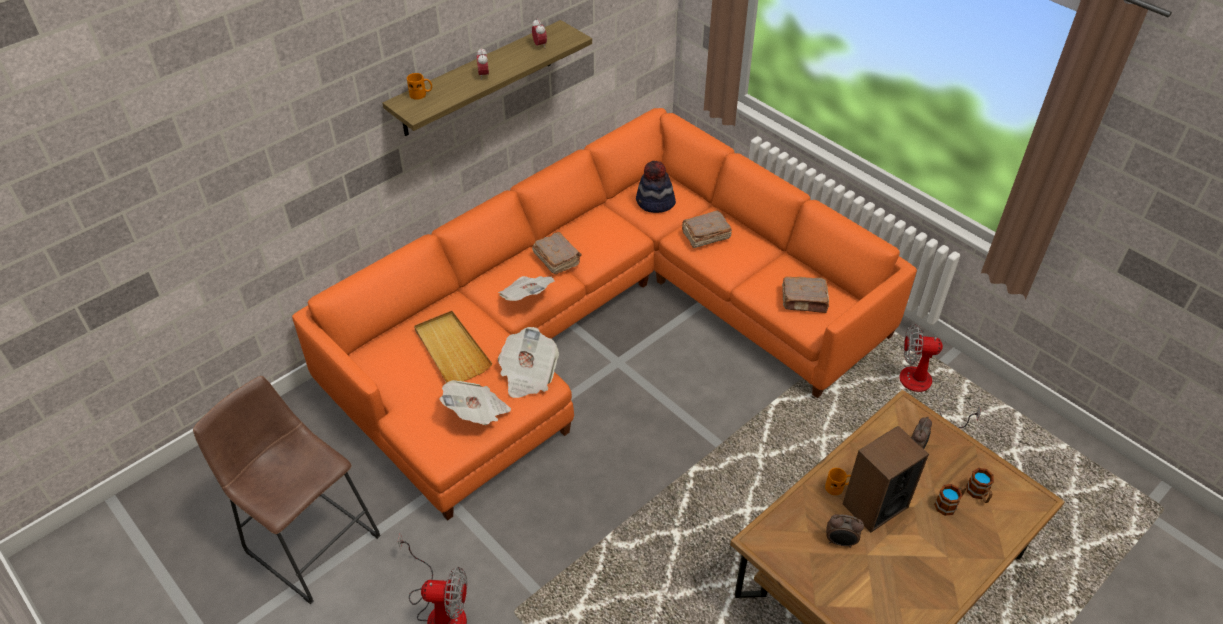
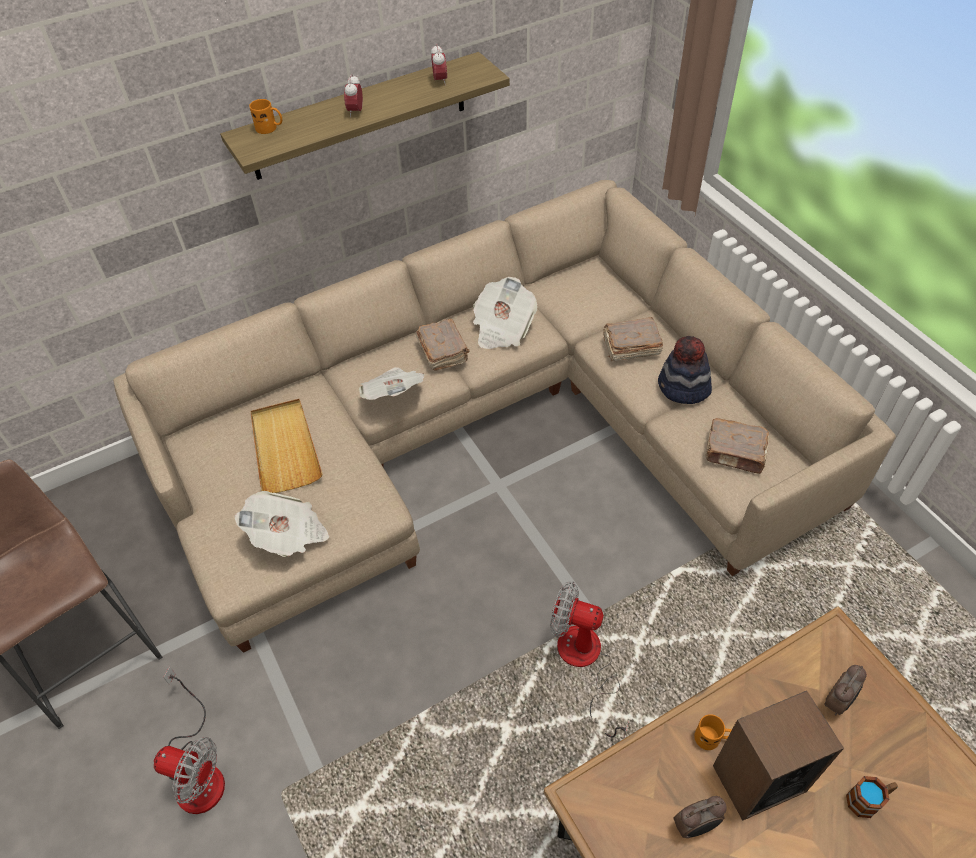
camera: 15 degrees right, 5 degrees up
orange sofa [292,108,917,520] -> beige sofa [113,180,896,653]
newspaper [498,327,559,398] -> newspaper moved to [473,277,538,349]
hat [636,161,676,213] -> hat moved to [658,336,712,404]
alarm clock [826,514,864,548] -> alarm clock turned 45 degrees counterclockwise [673,796,727,838]
fan [899,324,981,428] -> fan moved to [550,581,629,738]
mug [966,468,994,503] -> none

